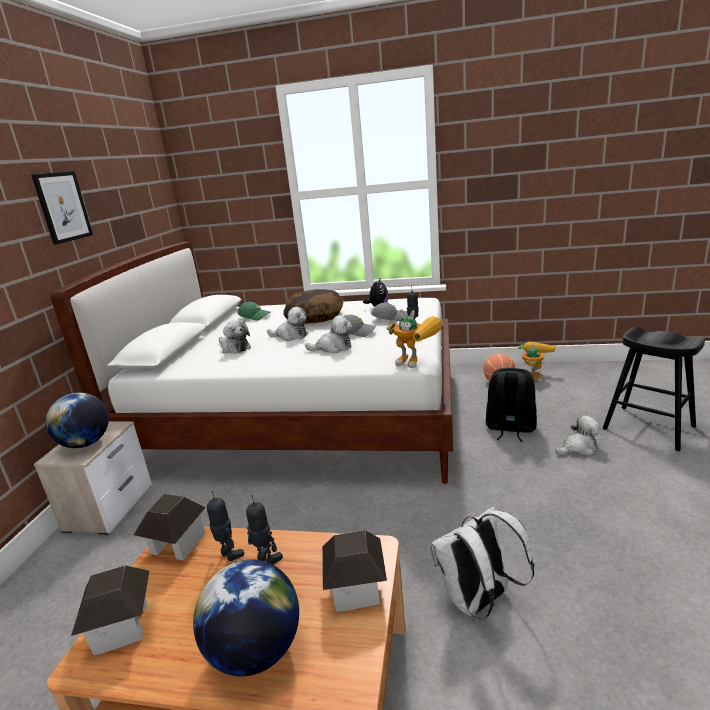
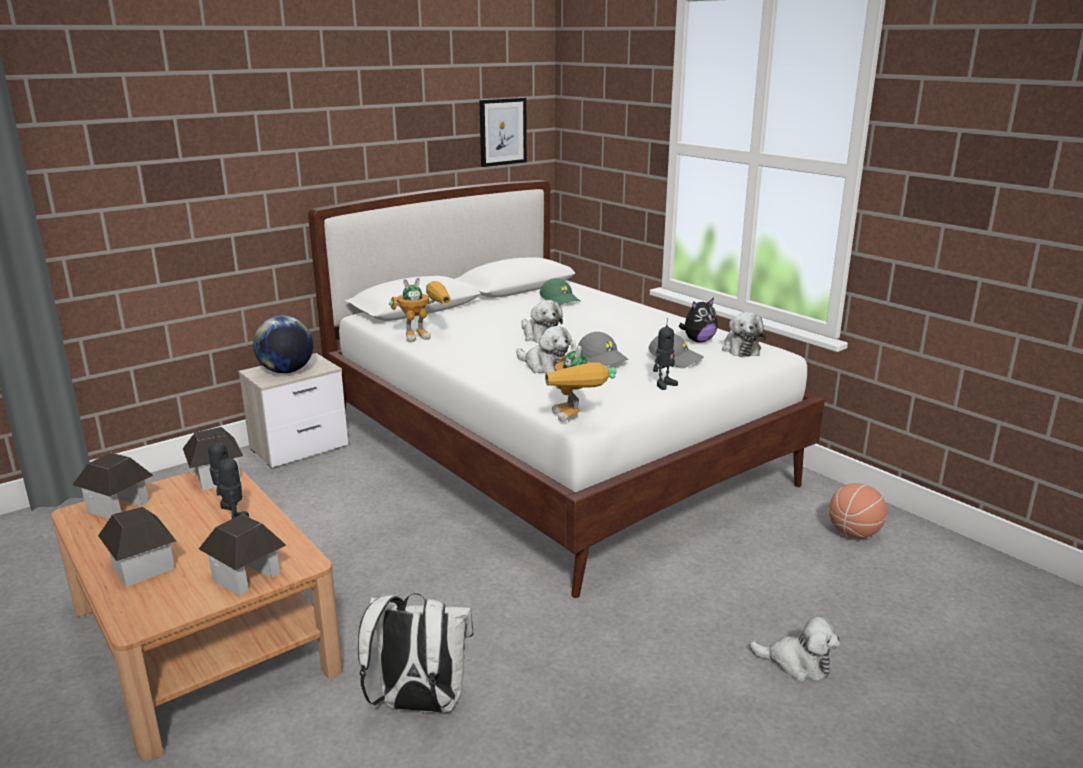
camera: 40 degrees right, 0 degrees up
picture [31,171,93,245] -> picture moved to [479,98,527,167]
globe [193,560,299,677] -> toy house [98,507,177,587]
plush toy [219,319,251,354] -> plush toy moved to [722,312,766,357]
pillow [283,289,343,323] -> none
black backpack [486,368,537,442] -> none
toy robot [518,342,555,382] -> toy robot moved to [389,277,451,342]
black stool [603,327,705,451] -> none

